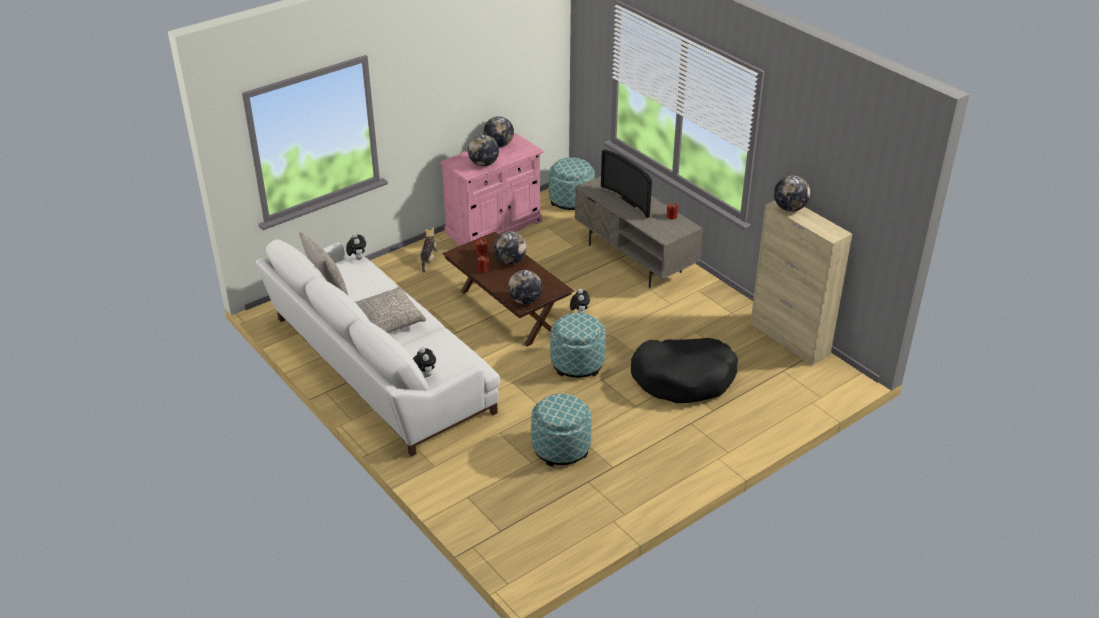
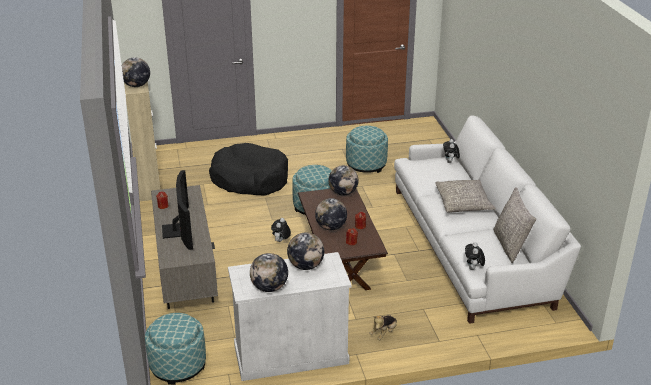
camera: 155 degrees left, 5 degrees down
pink cabinet [440,133,543,246] -> white cabinet [228,252,352,381]

